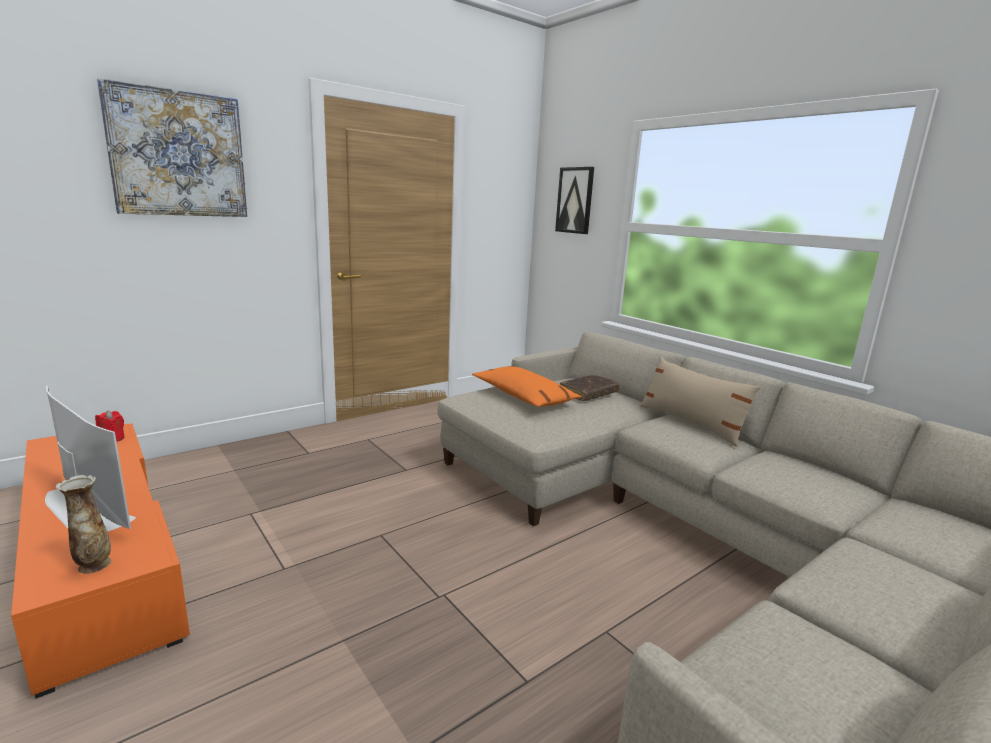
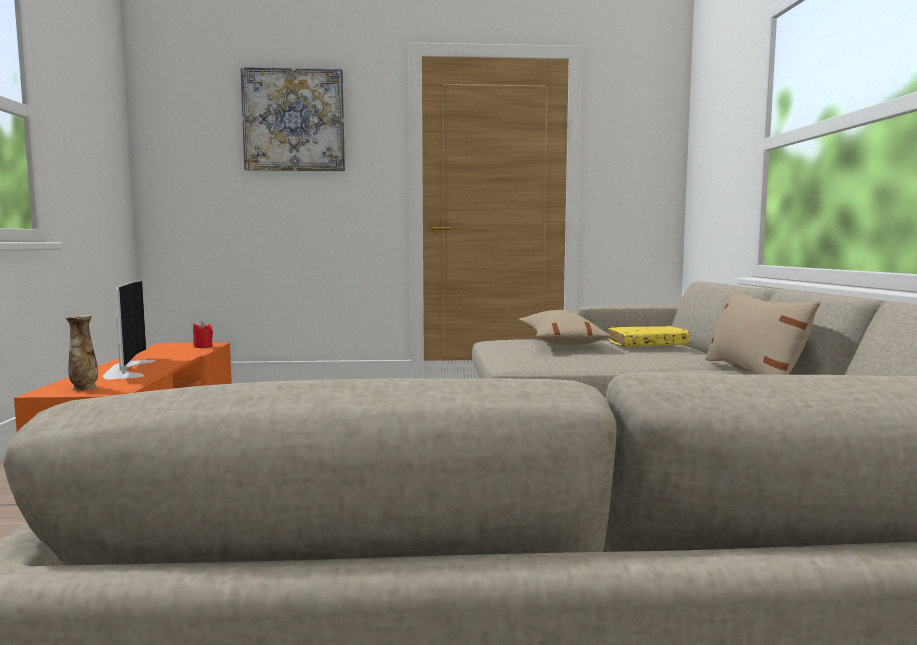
camera: 35 degrees right, 10 degrees down
orange pillow [472,366,581,407] -> beige pillow [519,310,610,345]
picture [555,167,594,234] -> none
brown book [560,375,620,401] -> yellow book [609,326,691,347]

